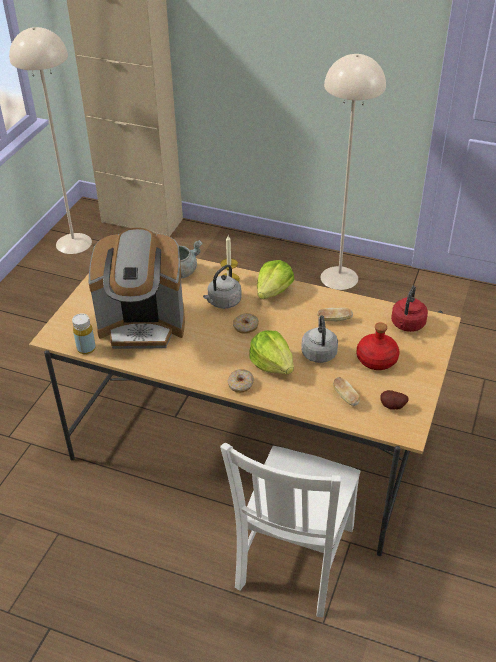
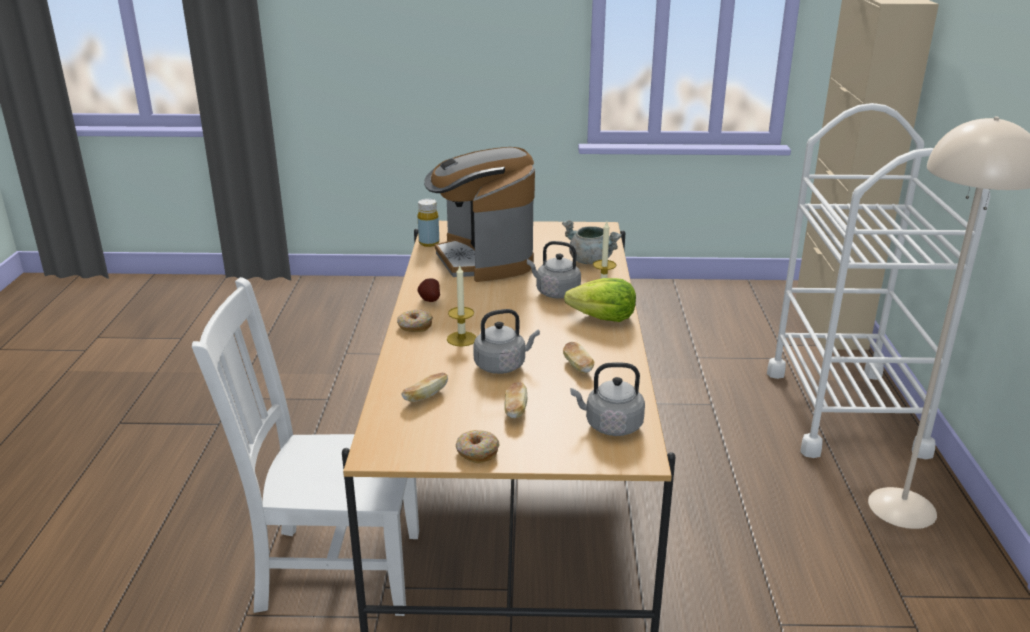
camera: 70 degrees right, 15 degrees down
beige floor lamp [9,27,92,254] -> none
donut [233,313,259,334] -> donut moved to [456,430,499,463]
lettuce [249,330,294,374] -> candle [447,265,476,346]
red bottle [356,322,399,370] -> bread [504,382,527,418]
potato [380,390,409,410] -> potato moved to [417,278,440,302]
red kettle [391,286,428,332] -> grey kettle [571,362,645,436]
none -> white cart [767,103,991,459]

